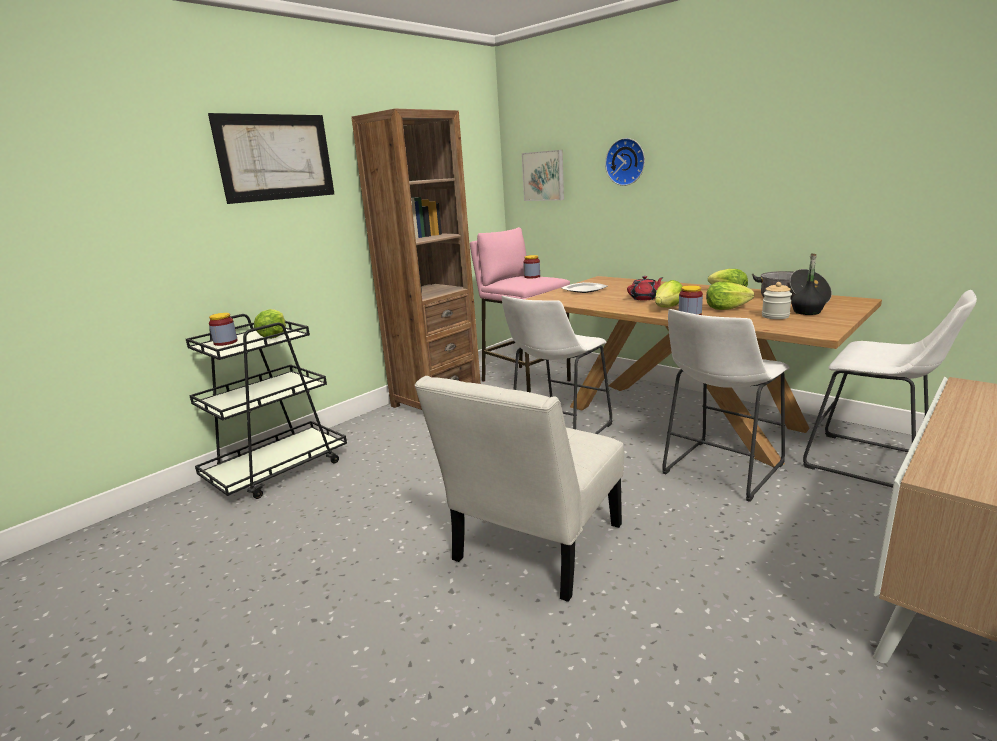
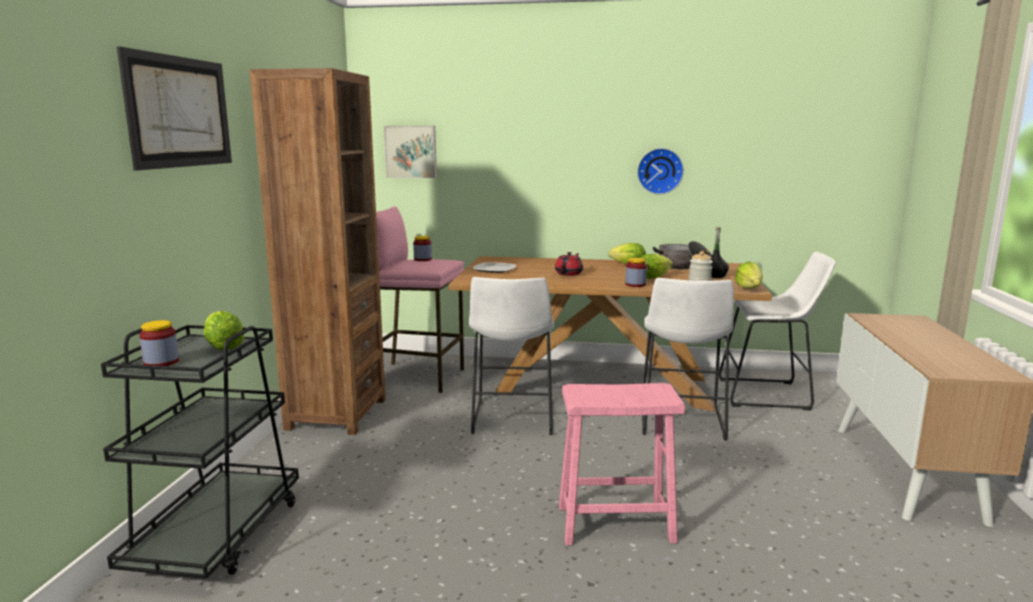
camera: 35 degrees left, 5 degrees down
white chair [415,376,624,602] -> pink stool [559,383,685,545]
wall clock [605,138,645,186] -> wall clock moved to [637,148,684,194]
lettuce [655,280,683,308] -> lettuce moved to [735,261,763,289]

